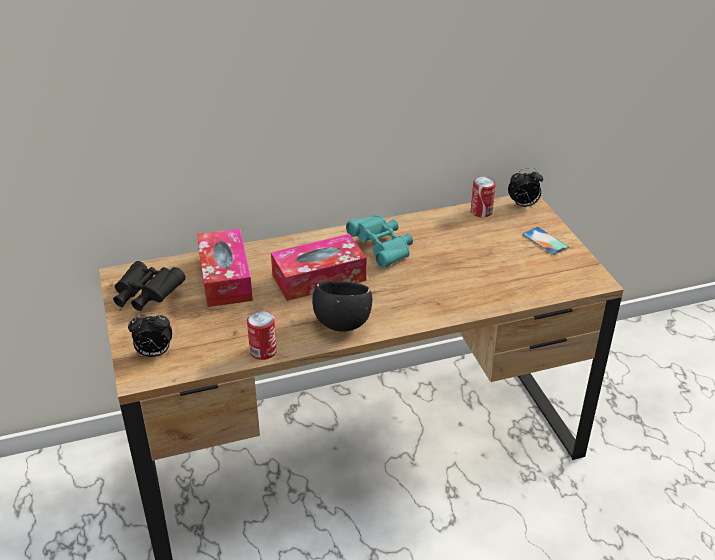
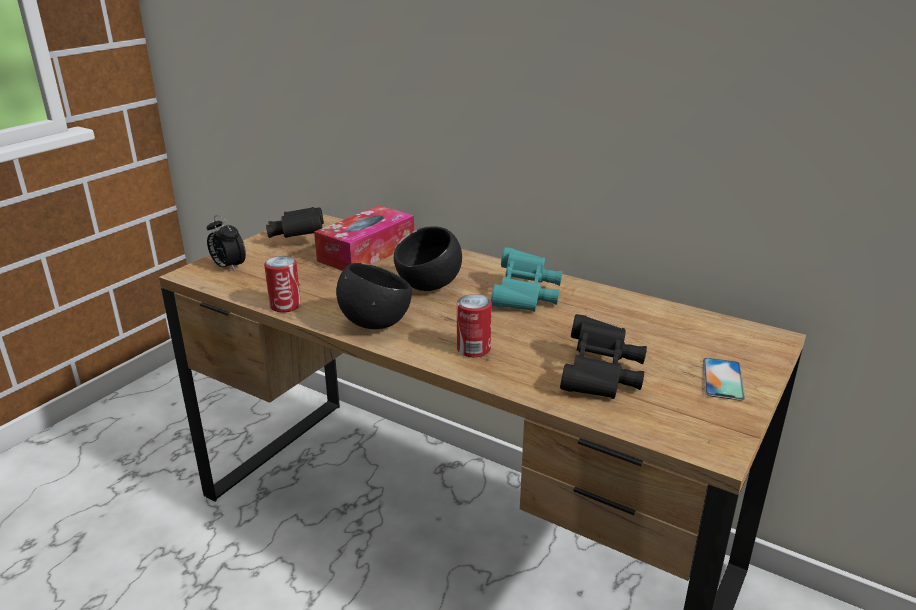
camera: 50 degrees right, 10 degrees down
tissue box [271,234,367,301] -> black bowl [394,226,462,291]
can [471,177,496,217] -> can moved to [457,294,492,357]
alarm clock [508,168,543,207] -> none
none -> black binoculars [560,314,647,399]

